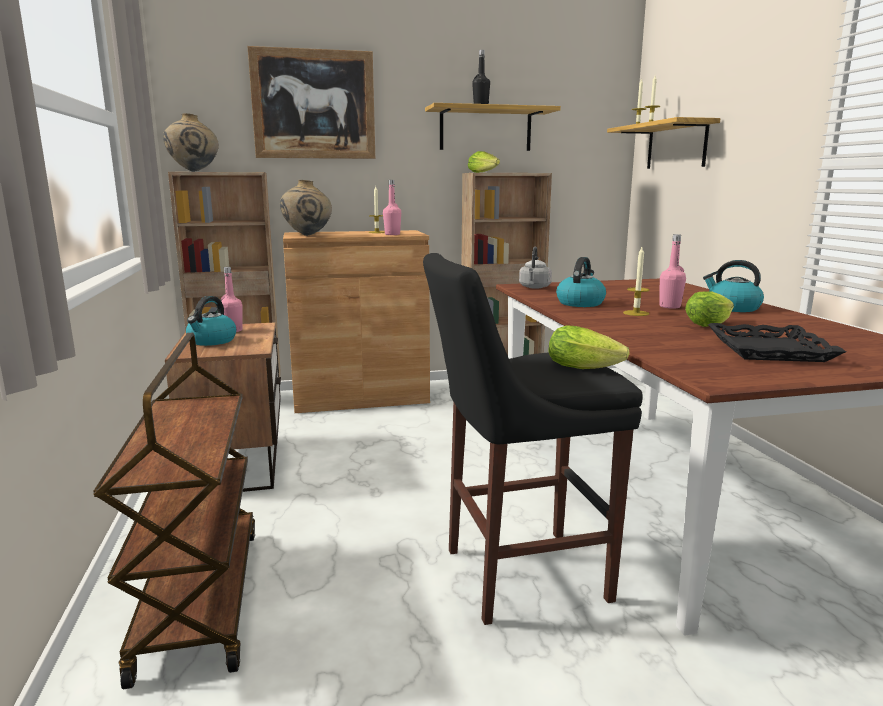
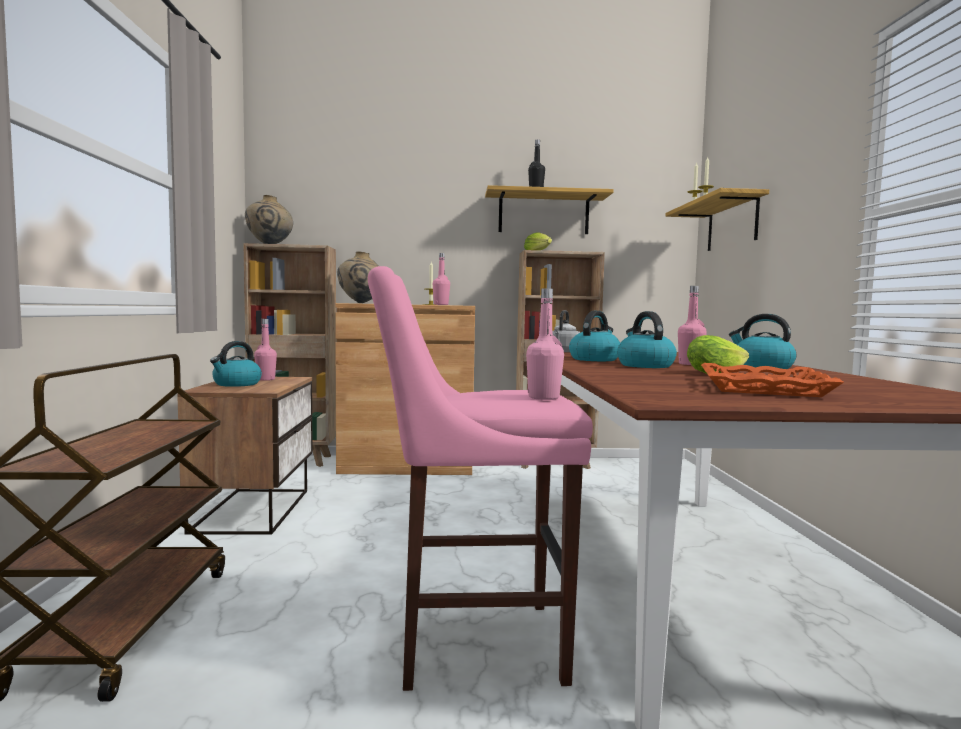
camera: 10 degrees right, 10 degrees down
picture [247,46,375,159] -> none
black stool [423,253,643,625] -> pink stool [368,266,593,691]
lettuce [548,325,630,369] -> pink bottle [526,288,564,400]
candle [623,247,649,316] -> kettle [617,311,677,368]
black tray [708,323,846,362] -> orange tray [701,363,844,397]

